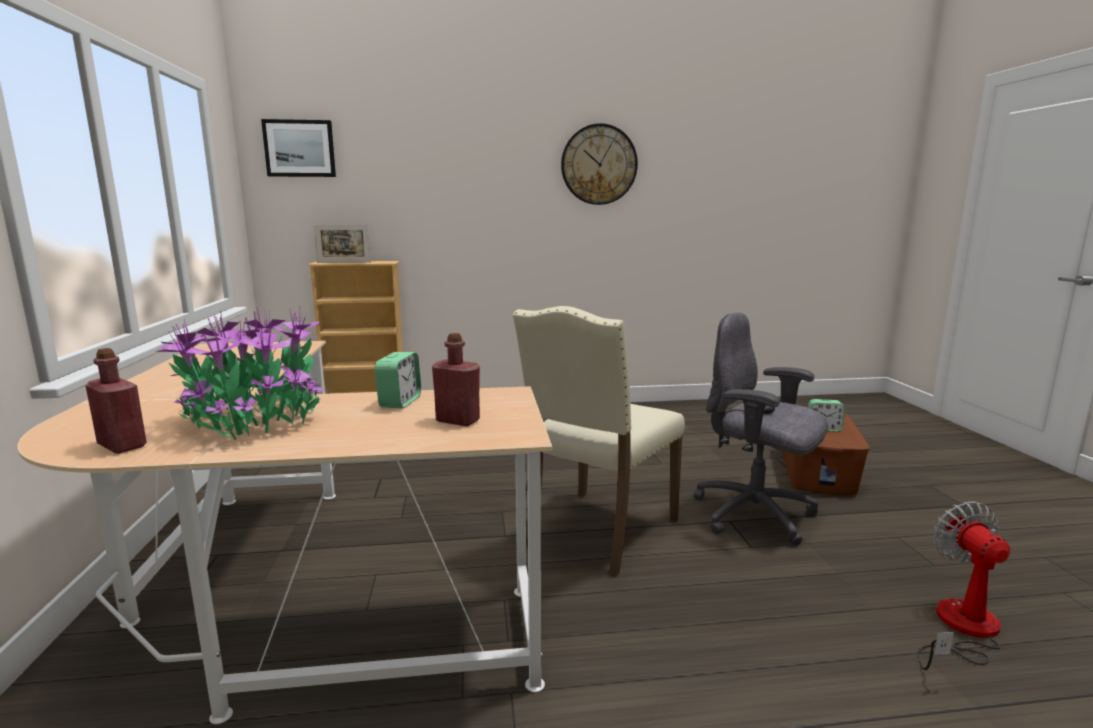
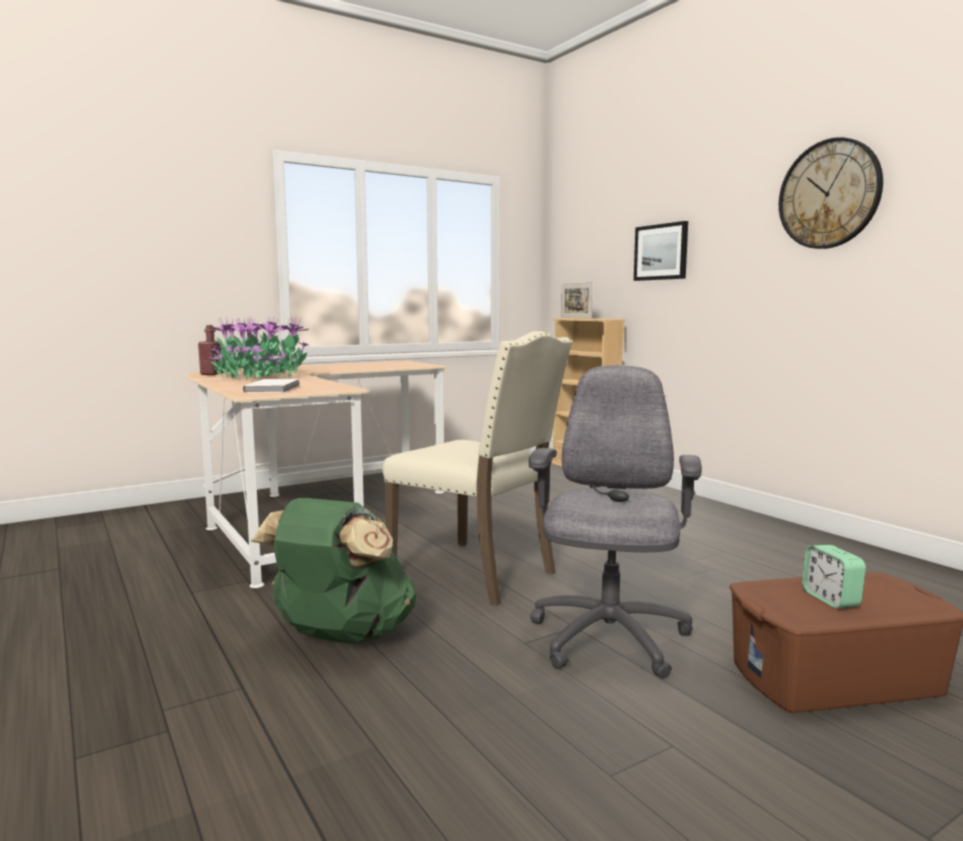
camera: 65 degrees right, 5 degrees down
picture [261,119,336,177] -> picture moved to [634,221,688,281]
alarm clock [375,352,421,408] -> none
red bottle [432,333,480,426] -> white book [243,379,300,393]
beige chair [513,306,685,577] -> beige chair turned 150 degrees counterclockwise [383,331,573,606]
fan [917,502,1010,670] -> none
none -> green backpack [251,498,416,644]

